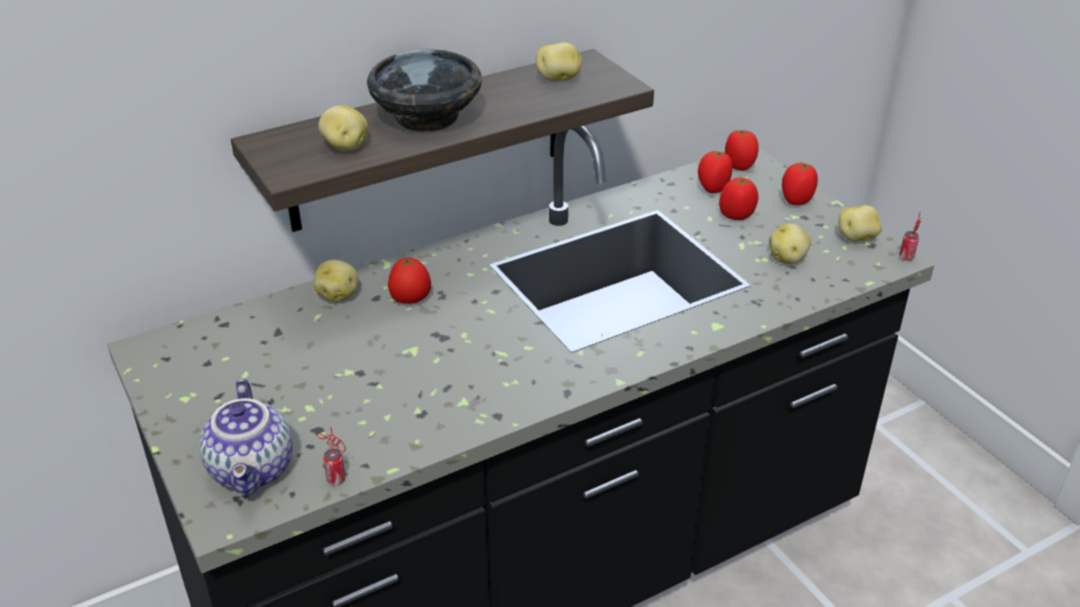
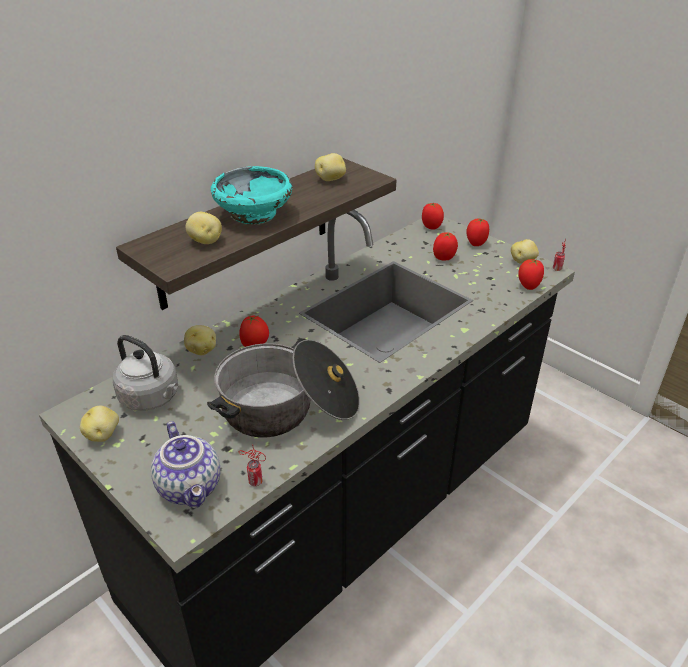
camera: 15 degrees left, 0 degrees up
black bowl [367,49,482,133] -> turquoise bowl [211,166,293,225]
tomato [698,151,732,193] -> tomato moved to [518,259,544,290]
potato [769,224,811,264] -> potato moved to [80,406,119,442]
none -> grey kettle [113,335,178,411]
none -> cooking pot [207,338,360,437]

